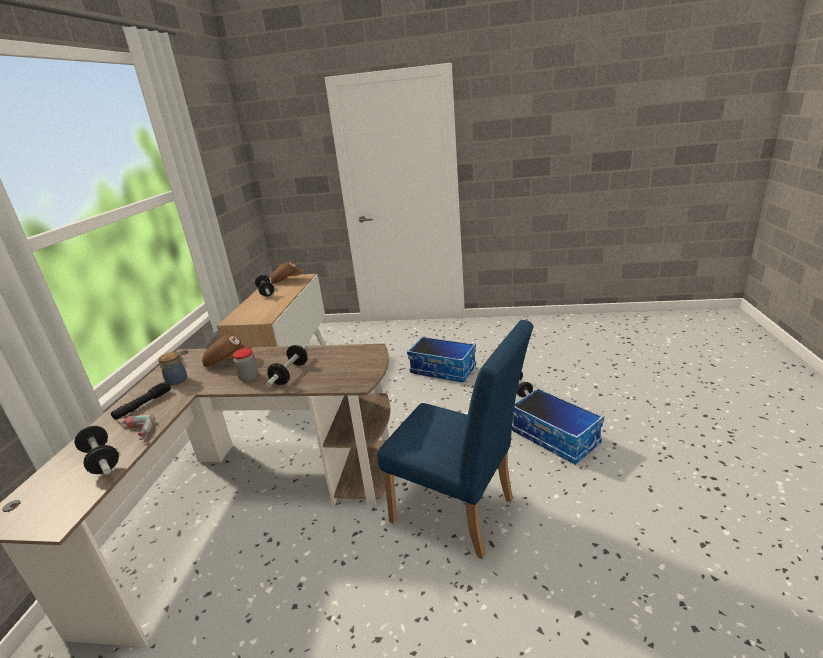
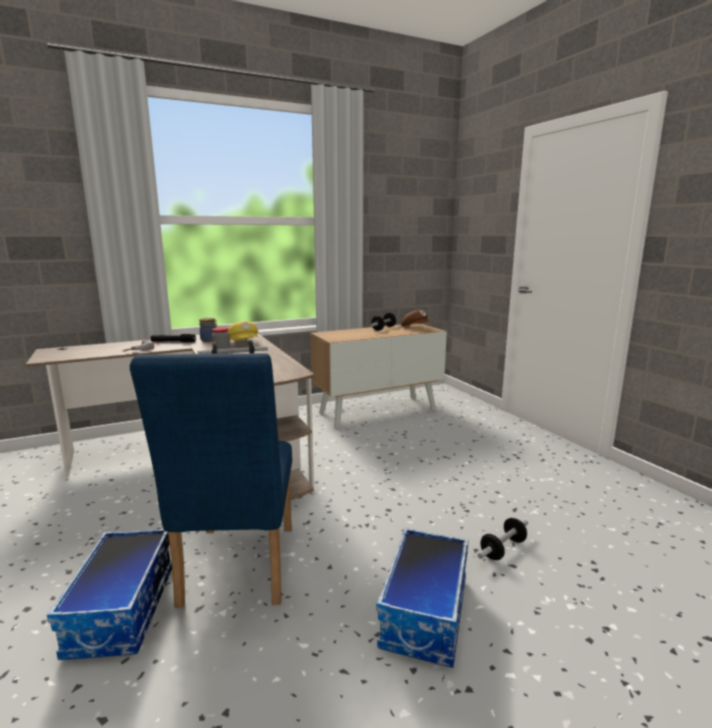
camera: 55 degrees right, 10 degrees down
dumbbell [74,426,119,474] -> none
brown cap [202,335,252,367] -> yellow cap [227,321,258,341]
storage box [407,336,476,382] -> storage box moved to [47,529,172,660]

